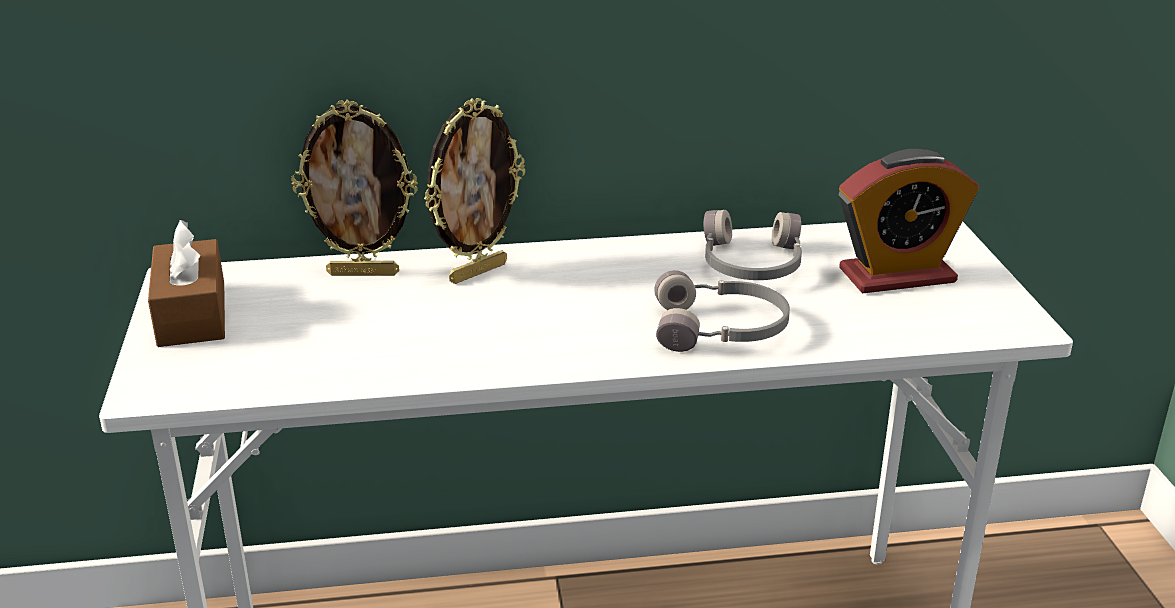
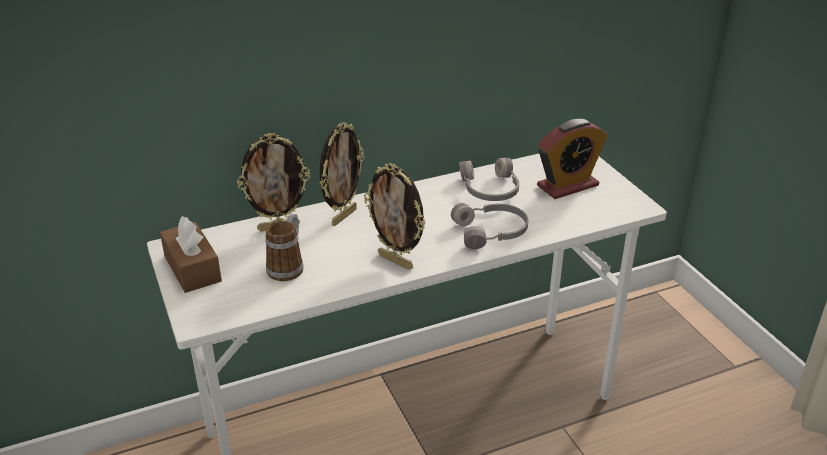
camera: 15 degrees left, 5 degrees up
none -> mug [266,213,303,281]
none -> picture frame [364,163,426,270]

